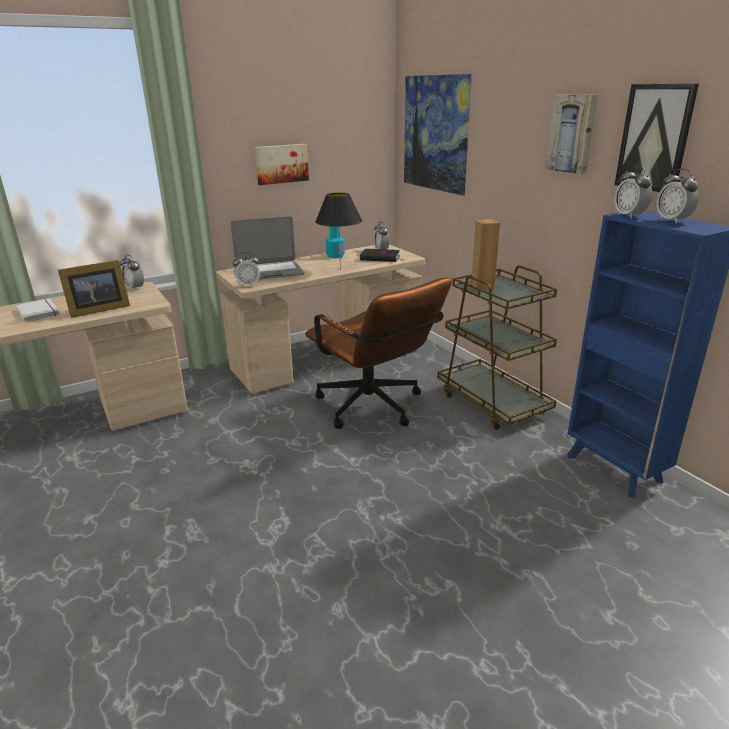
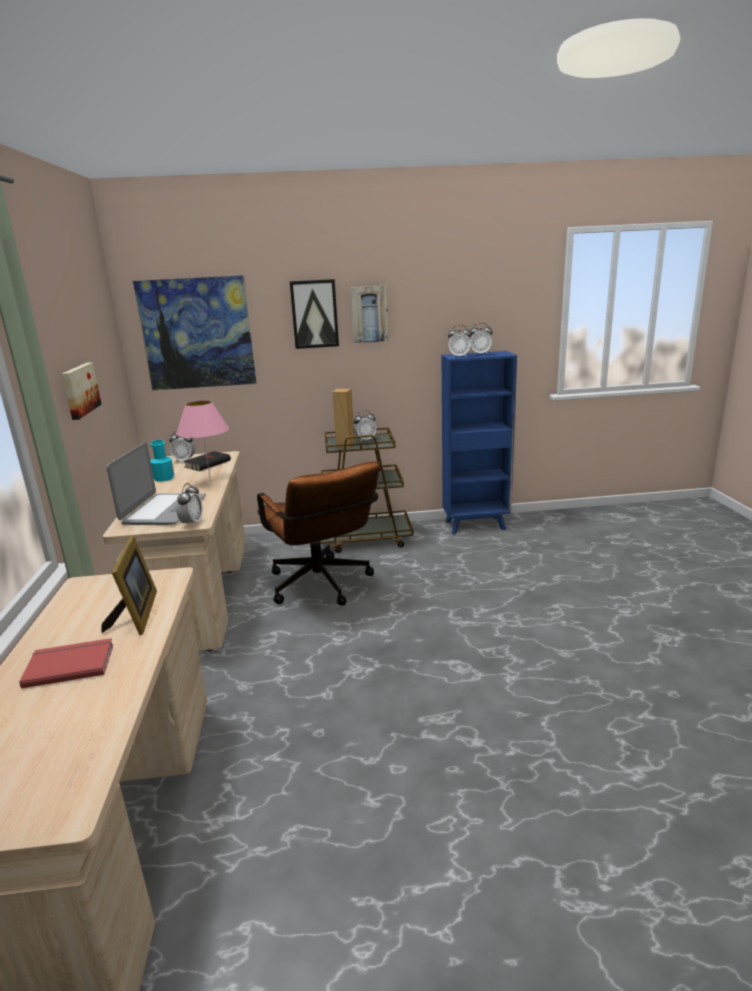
camera: 65 degrees left, 5 degrees down
white book [16,299,60,322] -> red book [19,638,113,688]
alarm clock [120,254,144,291] -> alarm clock moved to [354,411,376,441]
brown office chair [305,278,452,429] -> brown office chair turned 75 degrees clockwise [257,461,380,606]
black table lamp [315,193,362,269] -> pink table lamp [176,400,229,481]
picture [615,84,699,192] -> picture moved to [290,279,339,349]

